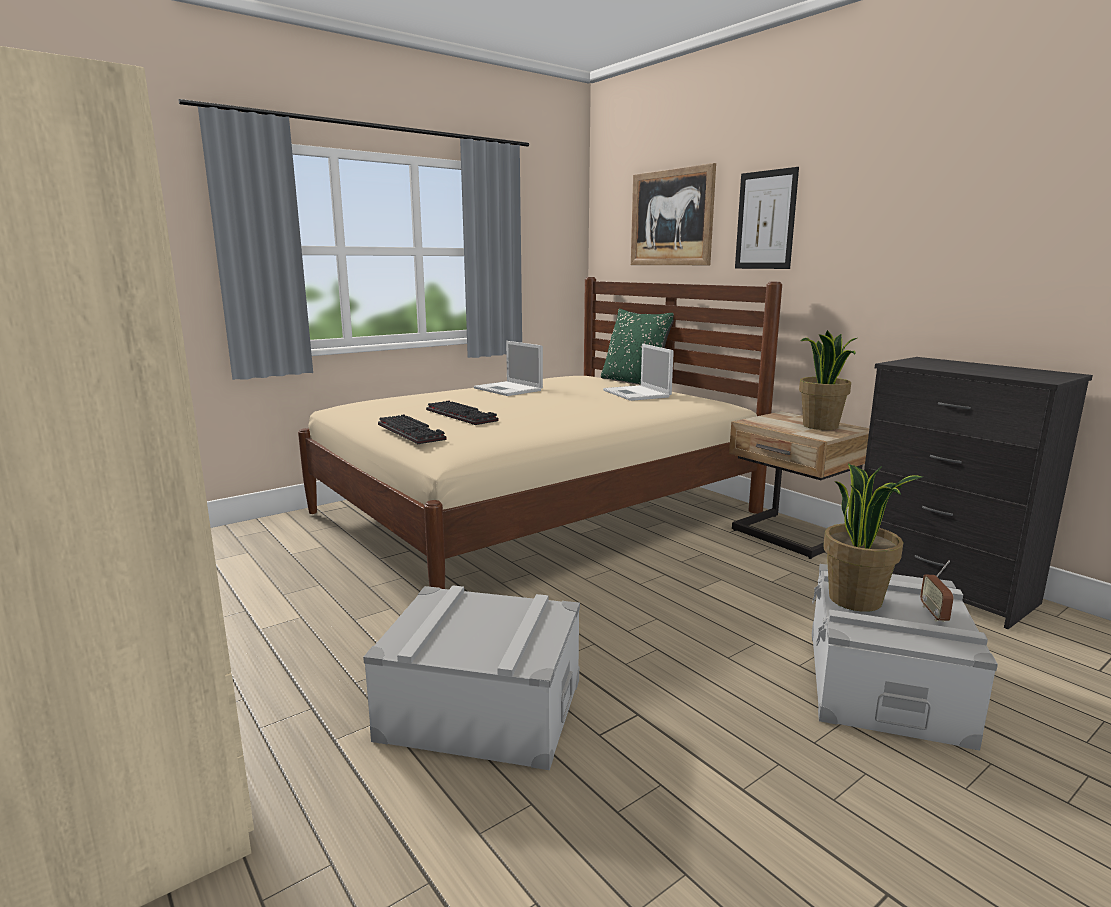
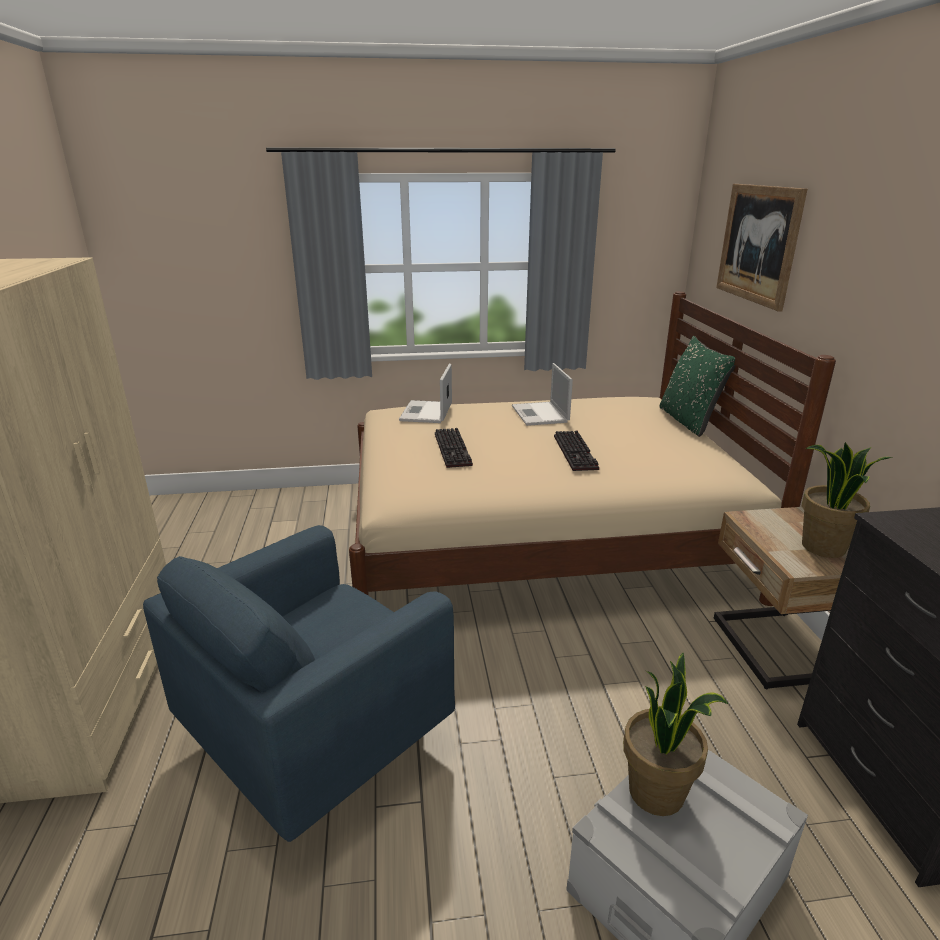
camera: 30 degrees right, 10 degrees up
grey storage box [363,585,580,770] -> blue armchair [143,525,455,842]
keyboard [378,414,447,444] -> keyboard moved to [554,431,599,471]
laptop [603,344,674,401] -> laptop moved to [399,364,452,423]
picture [735,167,799,269] -> none
radio [920,560,954,622] -> none

